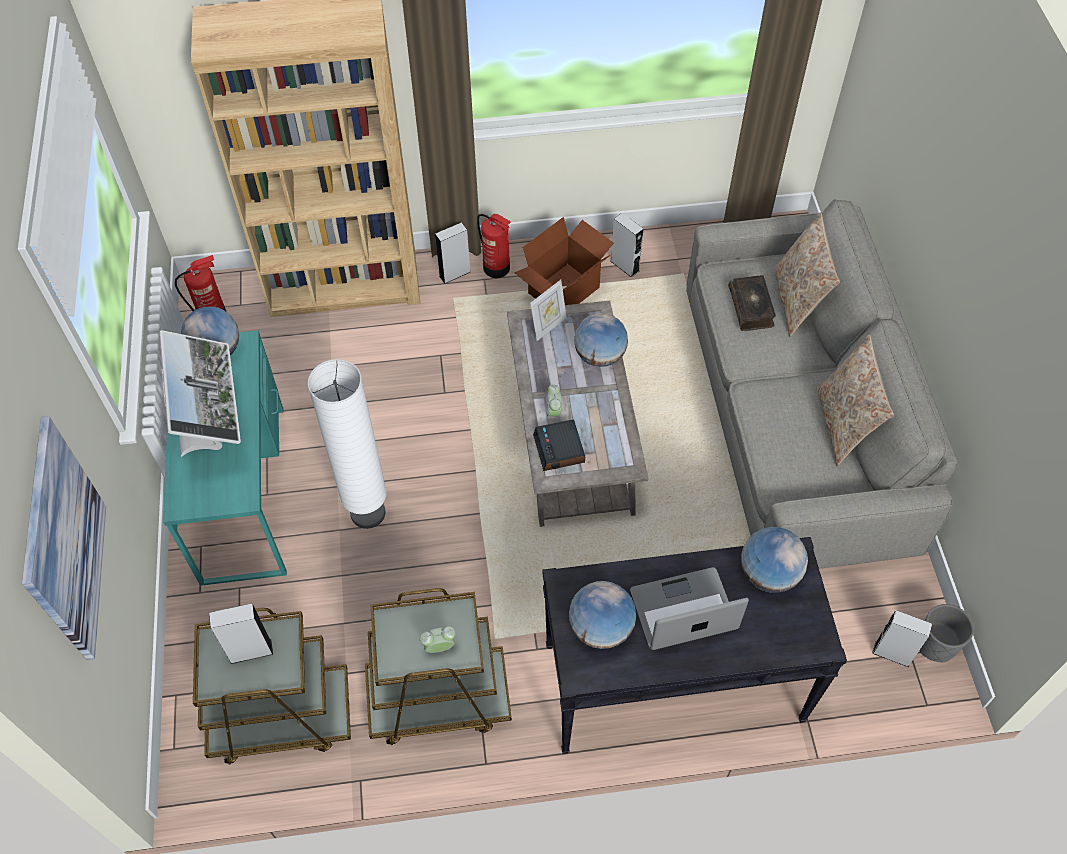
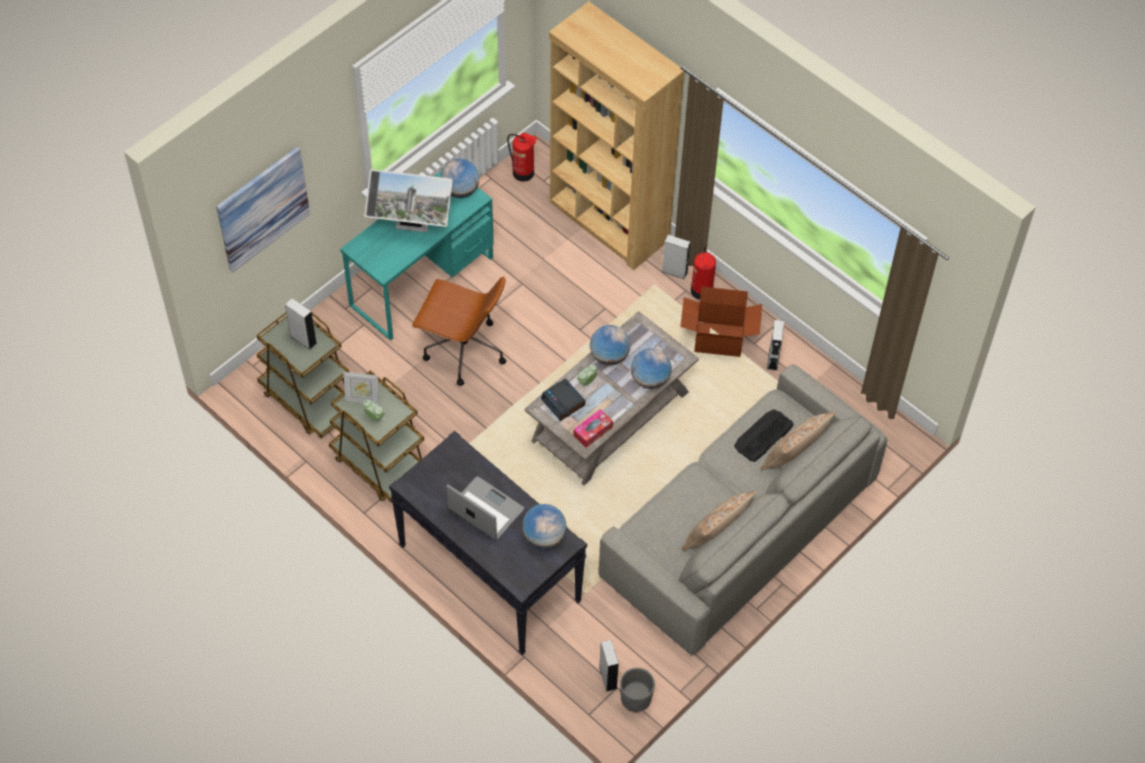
camera: 50 degrees right, 0 degrees up
monitor [159,330,241,457] -> monitor turned 60 degrees clockwise [365,169,453,232]
white floor lamp [308,359,387,529] -> brown office chair [412,276,506,386]
picture frame [530,280,567,341] -> picture frame moved to [343,372,379,405]
alarm clock [533,420,585,471] -> alarm clock turned 75 degrees counterclockwise [541,379,585,421]
globe [569,581,636,649] -> globe moved to [590,325,630,365]
book [728,275,776,331] -> keyboard [734,409,794,462]
none -> tissue box [573,409,613,448]

